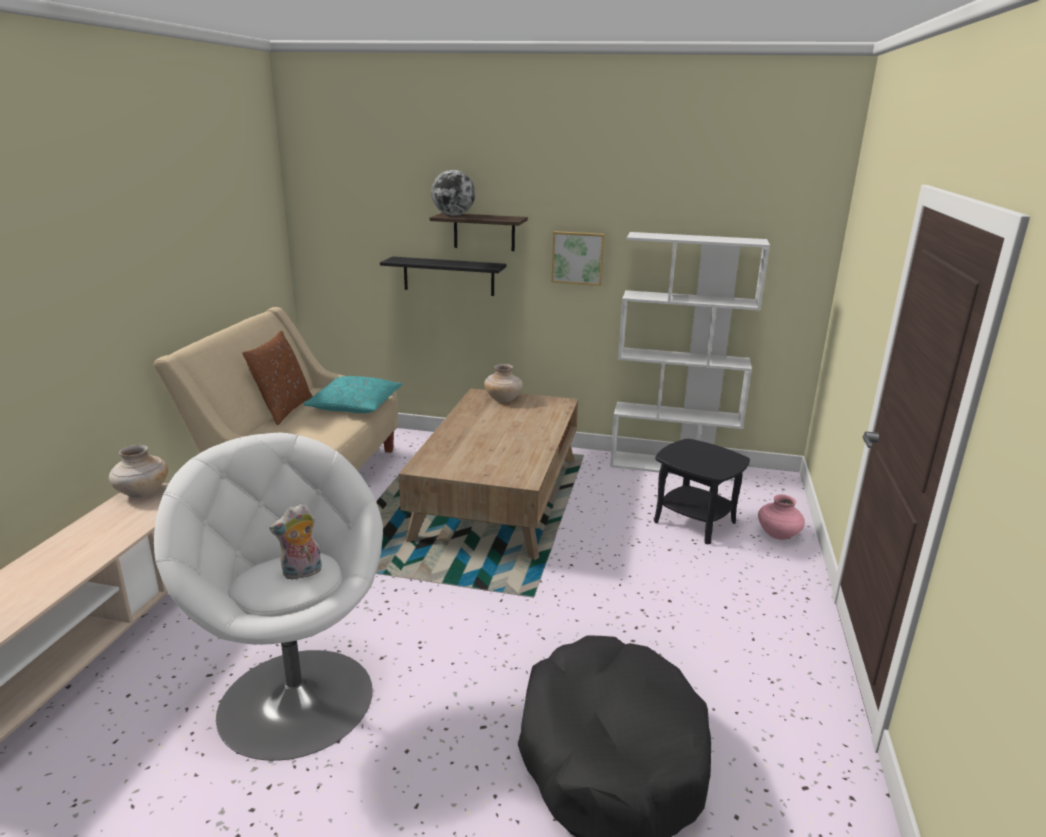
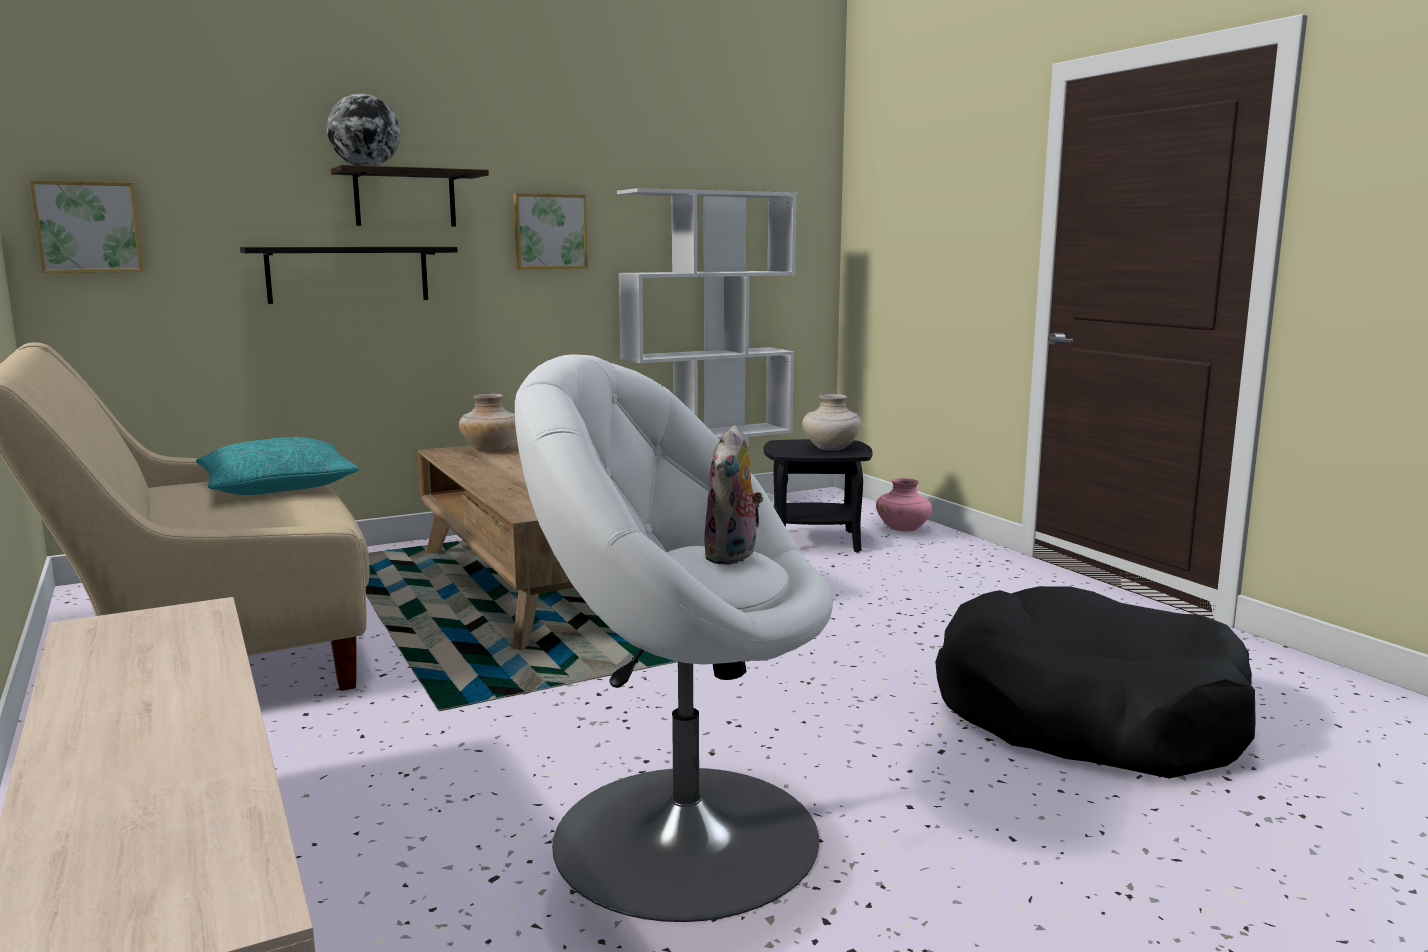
camera: 40 degrees left, 10 degrees down
beige vase [109,445,168,498] -> beige vase moved to [802,394,862,451]
brown pillow [242,330,313,425] -> none
none -> picture [29,180,144,273]

